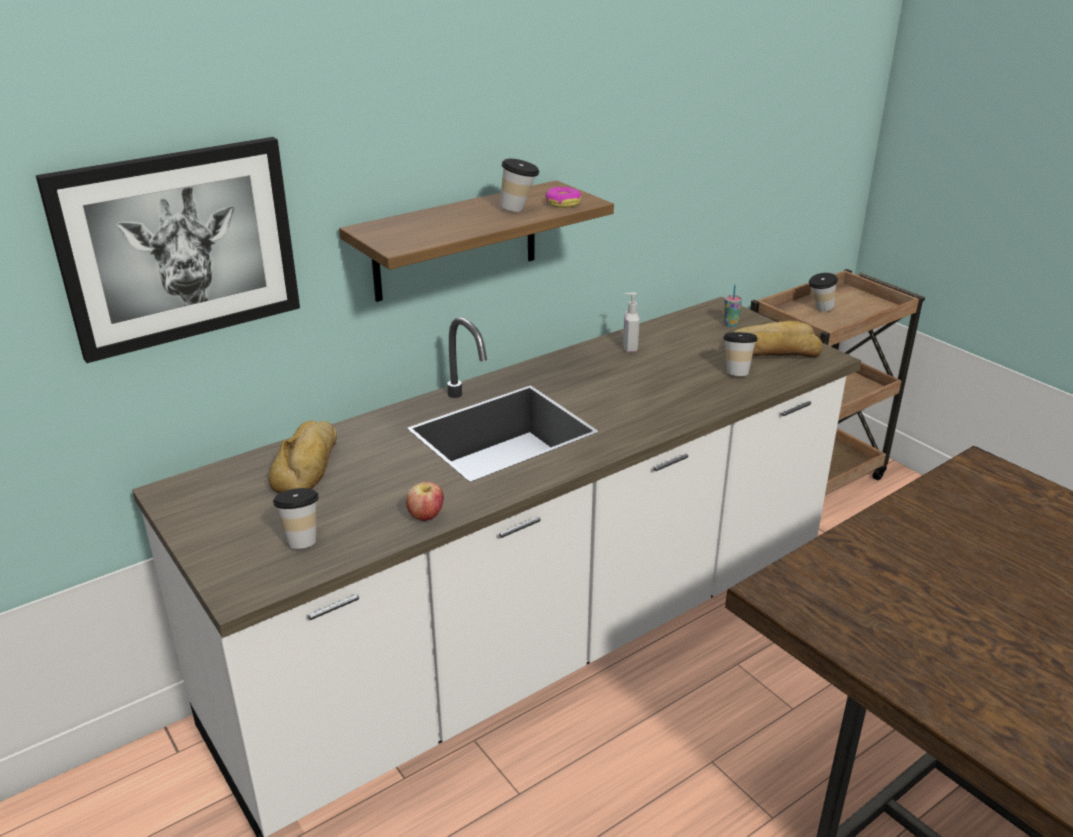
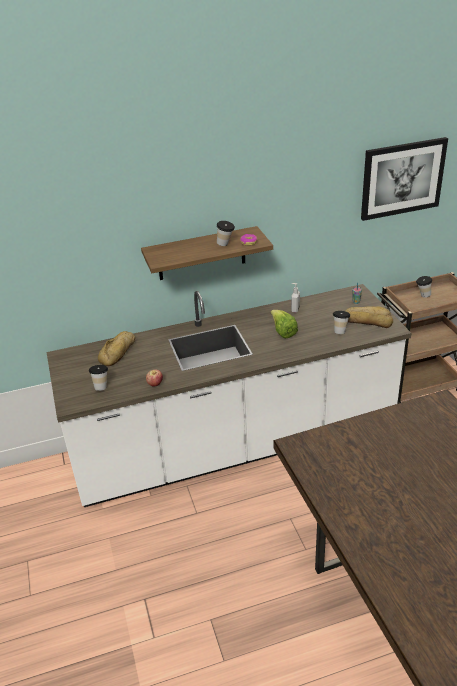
camera: 20 degrees right, 5 degrees up
picture [36,137,300,363] -> picture moved to [361,137,448,221]
none -> lettuce [271,310,298,339]

